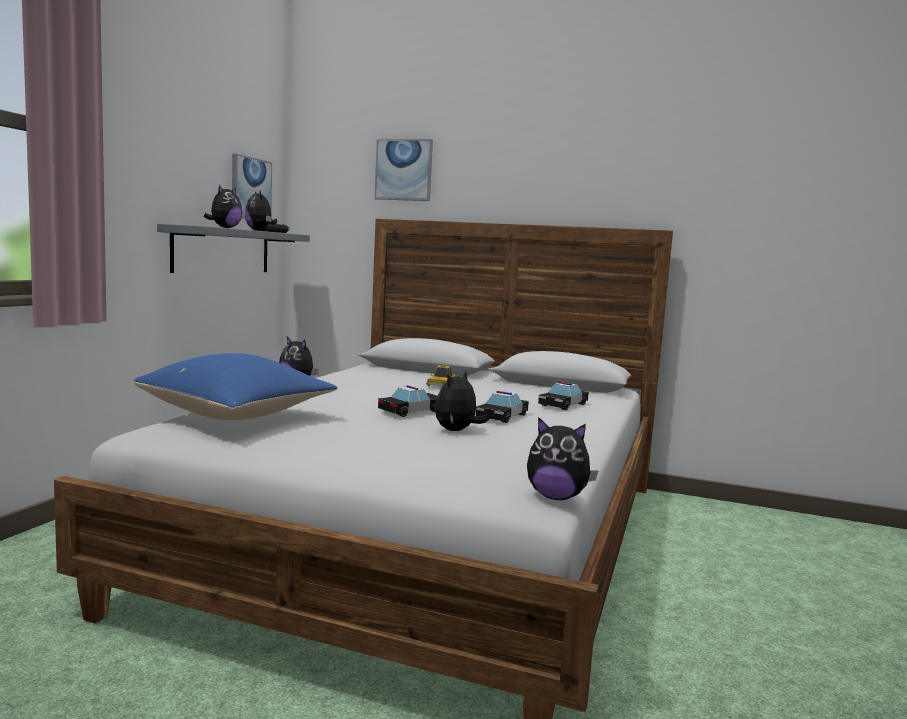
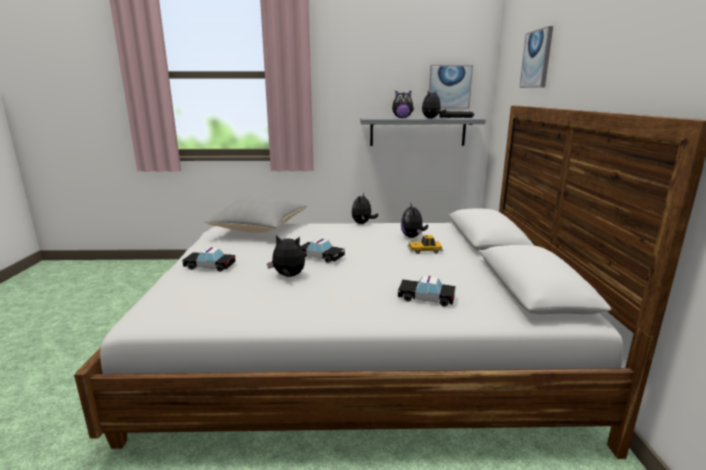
camera: 70 degrees right, 10 degrees up
blue pillow [134,353,338,420] -> grey pillow [205,196,307,233]
toy car [476,391,529,423] -> toy car moved to [182,247,236,272]
plush toy [527,417,598,500] -> plush toy moved to [401,204,428,238]

